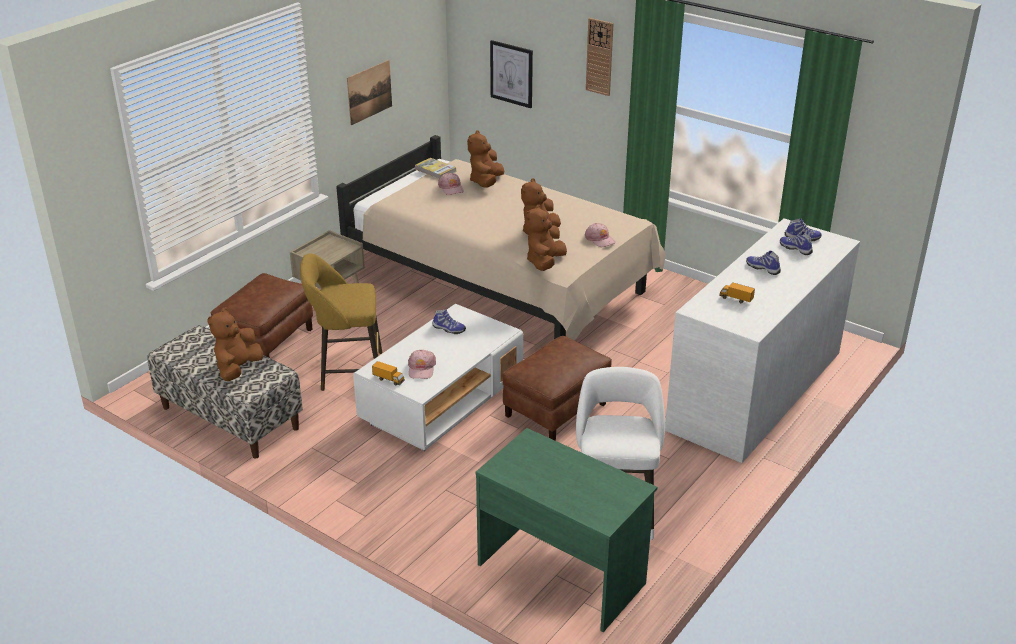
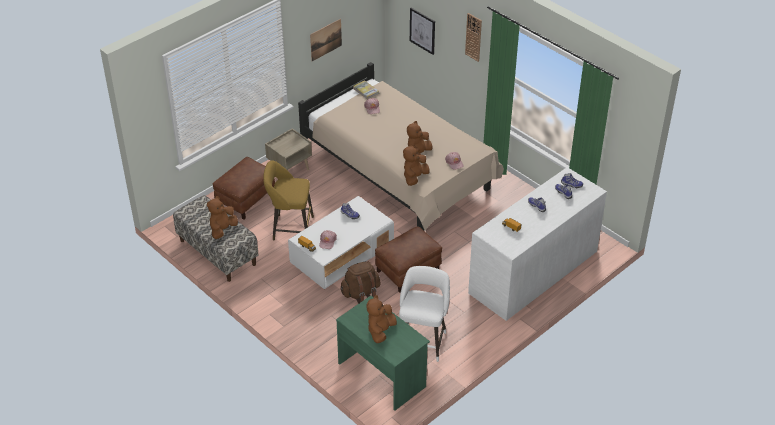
camera: 10 degrees right, 10 degrees up
brown plush toy [467,130,504,188] -> brown plush toy moved to [366,295,397,343]
none -> brown backpack [340,262,381,303]

